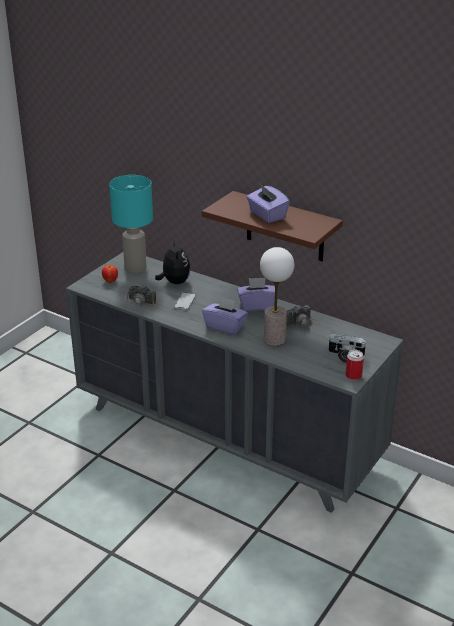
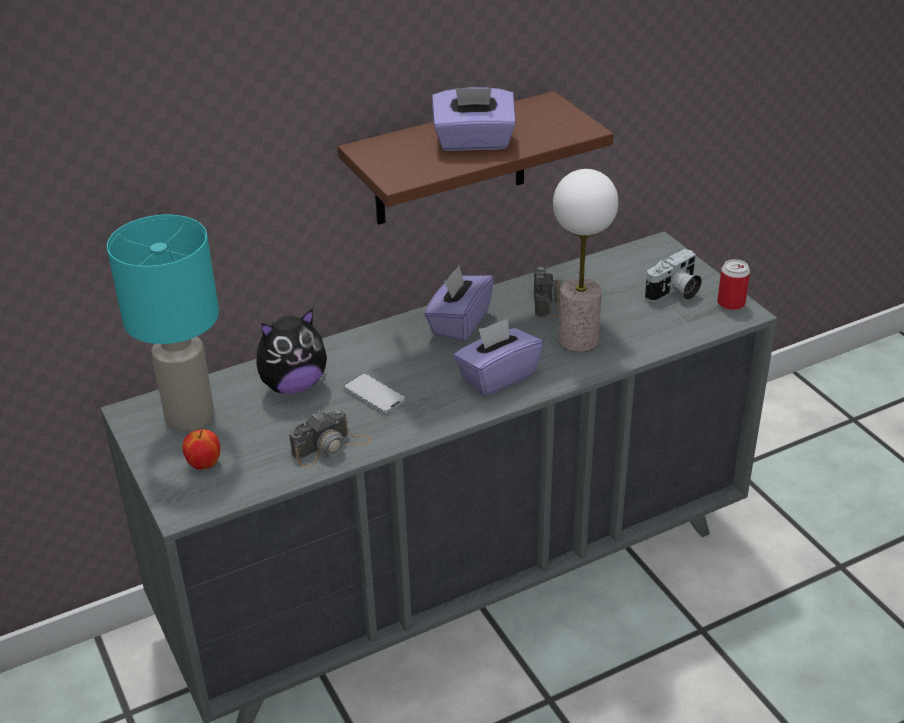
camera: 60 degrees left, 5 degrees up
plush toy [155,240,190,284] -> plush toy turned 135 degrees clockwise [256,308,327,394]

